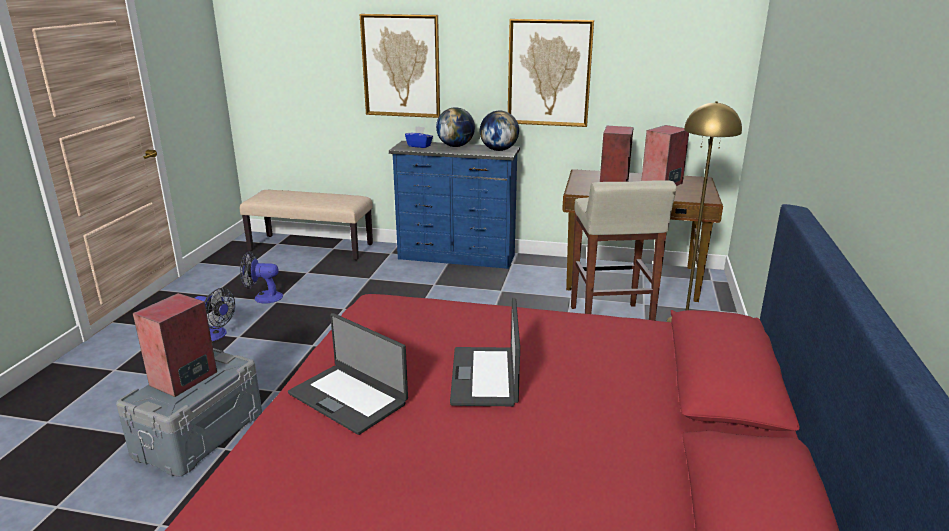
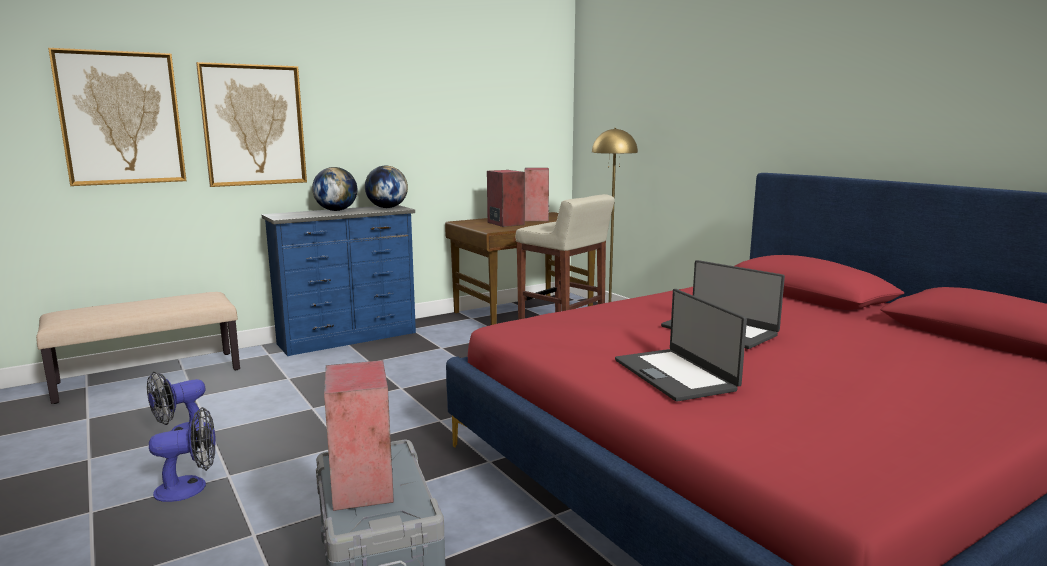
camera: 45 degrees left, 10 degrees down
laptop [288,313,408,435] -> laptop turned 75 degrees clockwise [615,289,747,402]
blue tissue box [405,126,433,148] -> none
picture [508,19,594,127] -> picture moved to [48,48,186,186]

